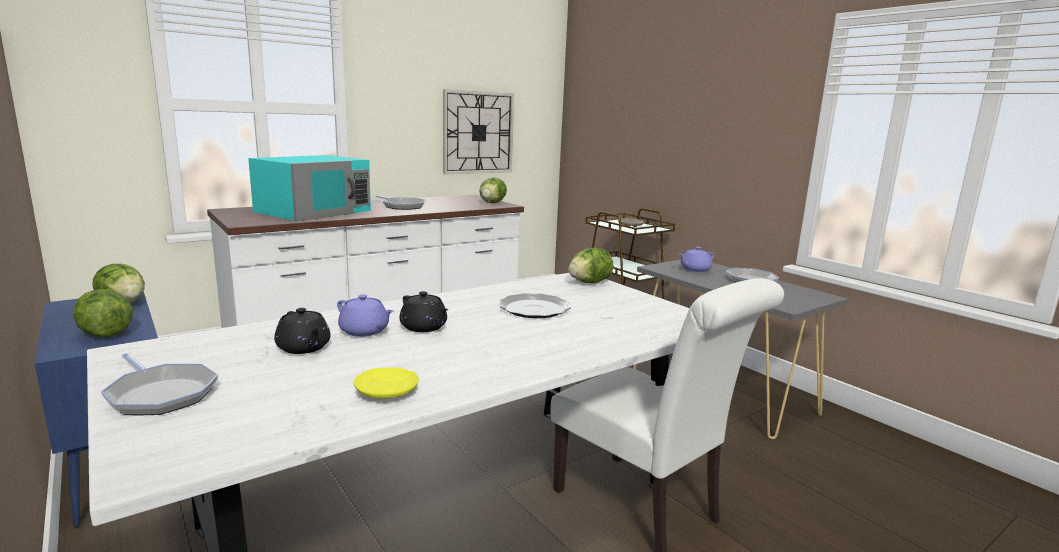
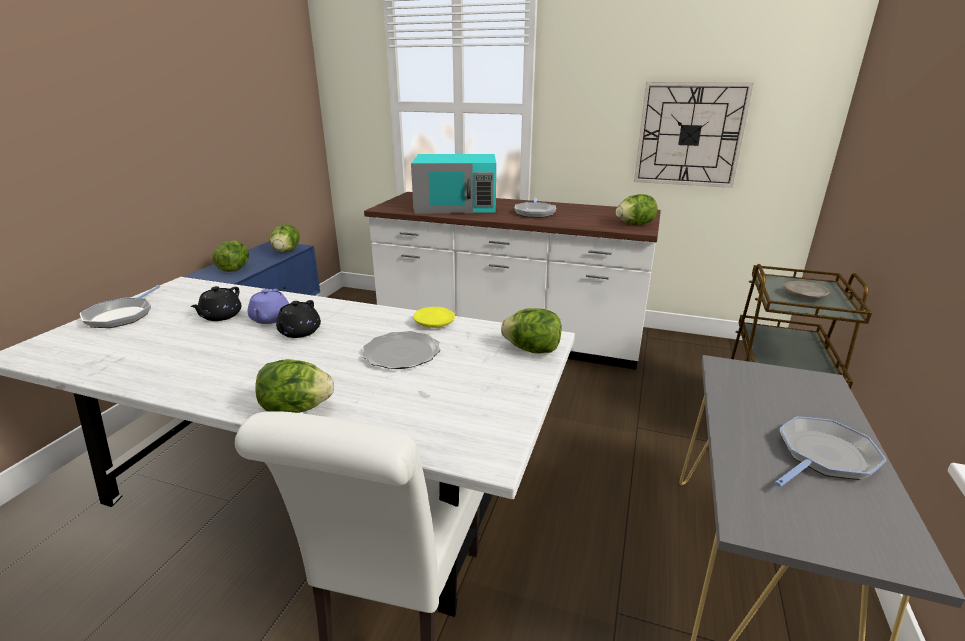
camera: 55 degrees right, 10 degrees up
yellow plate [354,367,419,399] -> yellow plate moved to [413,307,455,328]
purple teapot [679,247,714,272] -> none
none -> lettuce [255,359,334,413]

